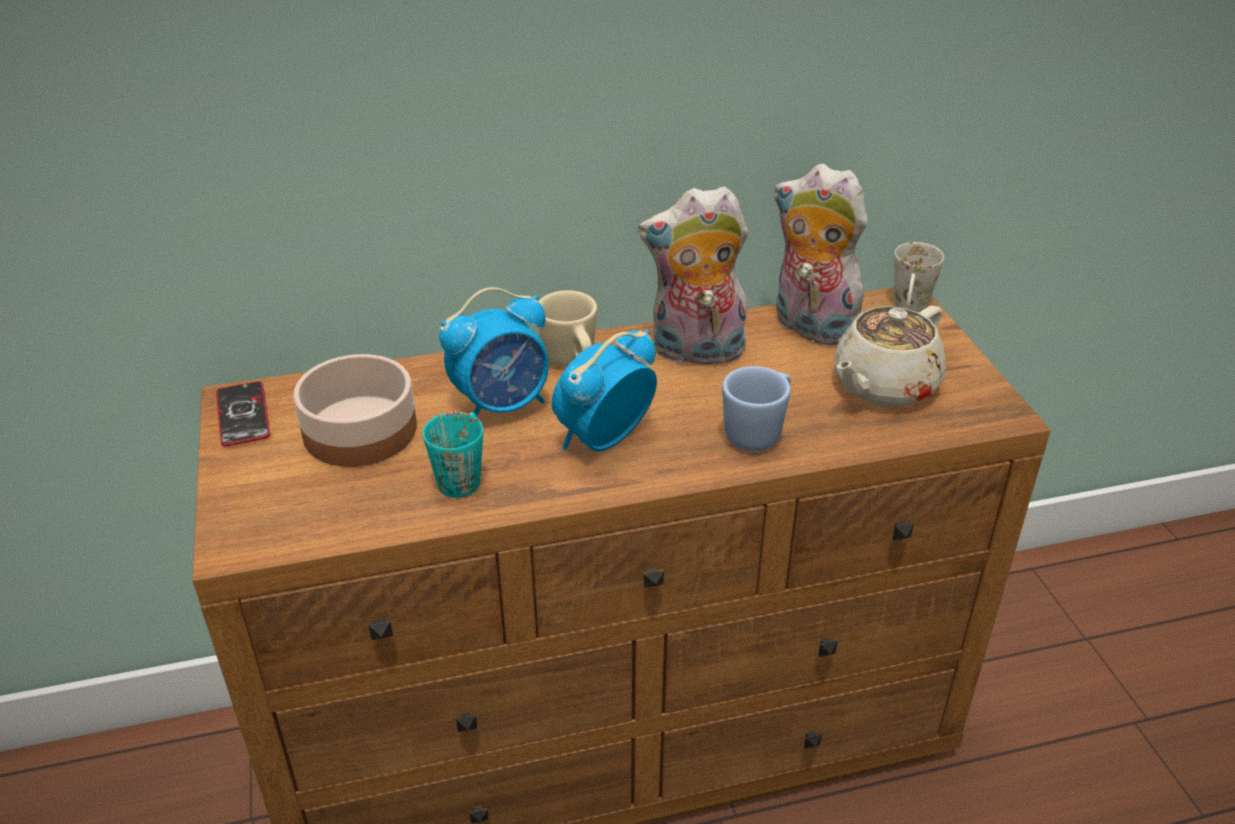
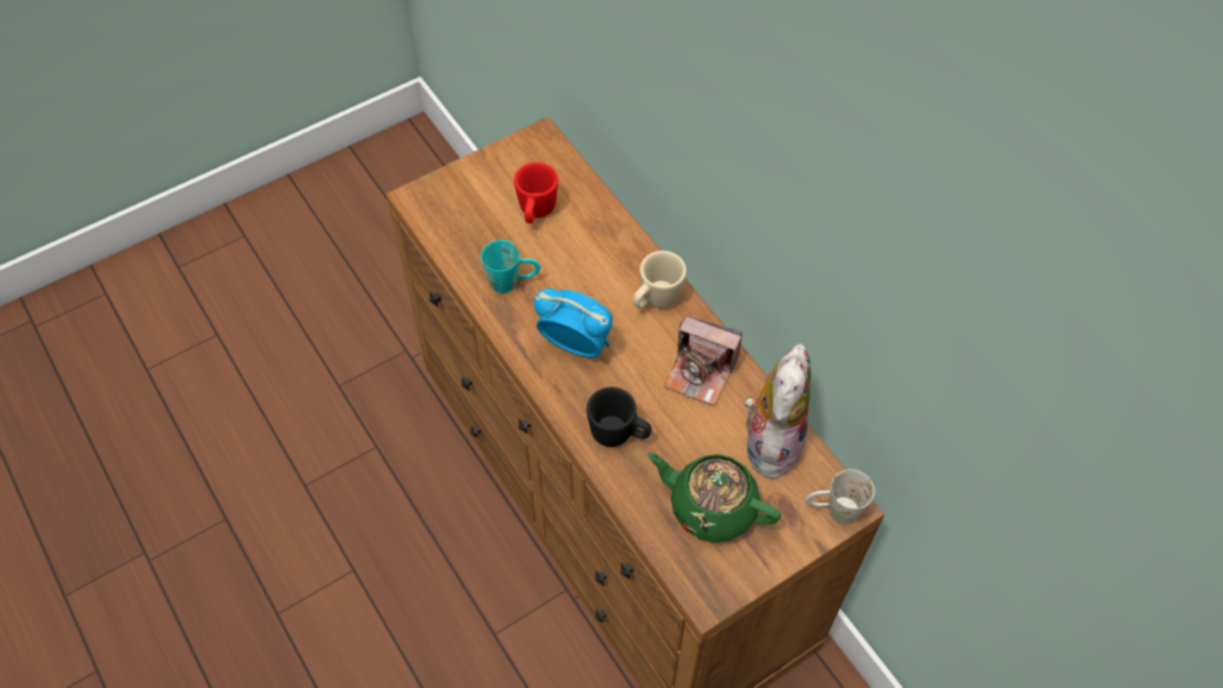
camera: 70 degrees right, 20 degrees up
phone [216,381,270,446] -> none
bowl [293,354,417,467] -> red mug [514,162,558,224]
alarm clock [439,287,549,416] -> none
plush toy [638,186,748,370] -> camera [663,316,742,406]
blue mug [722,366,791,451] -> black mug [587,387,652,447]
beige teapot [834,306,946,407] -> green teapot [647,453,781,542]

